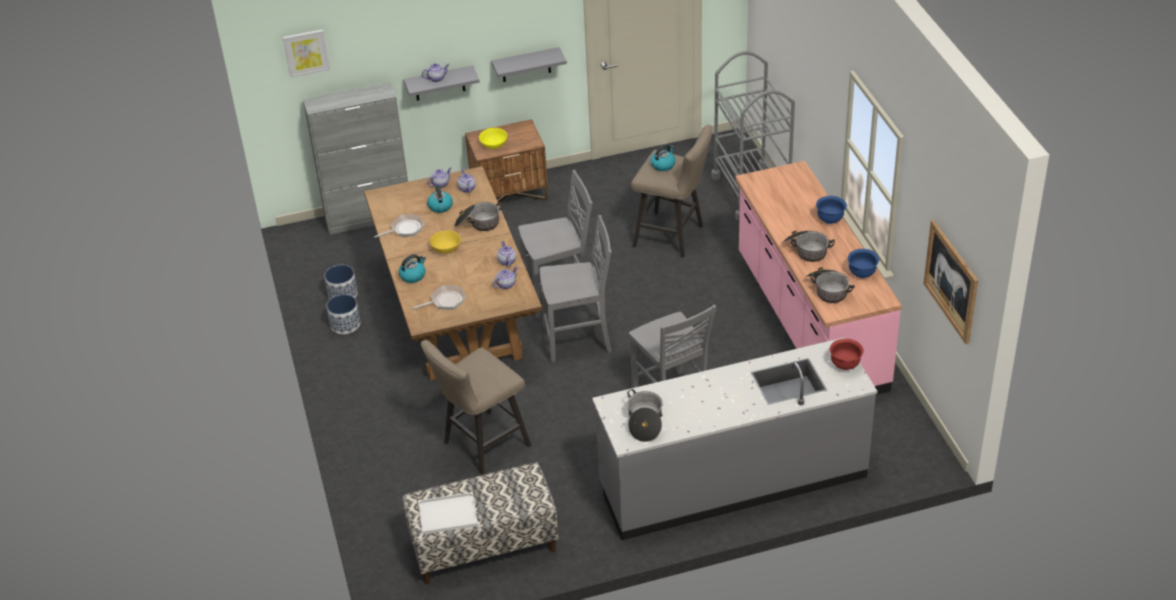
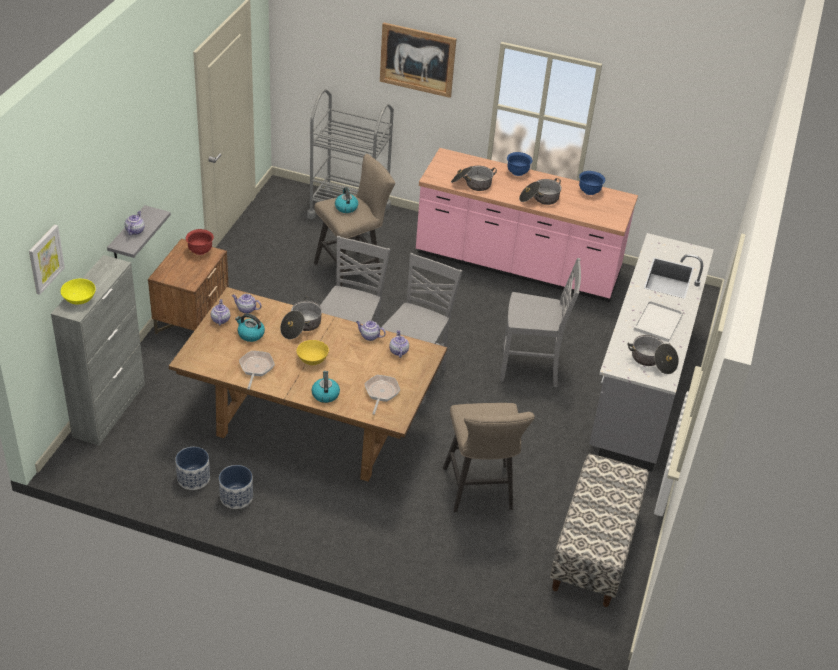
camera: 60 degrees left, 0 degrees up
white tray [418,492,478,535] -> white tray moved to [634,300,683,342]
yellow bowl [479,128,507,149] -> yellow bowl moved to [61,279,96,304]
grey shelf [491,47,567,82] -> none
cooking pot [806,267,855,303] -> cooking pot moved to [451,166,497,191]
red bowl [830,339,864,370] -> red bowl moved to [186,229,214,255]
picture [923,220,978,344] -> picture moved to [380,22,457,98]

